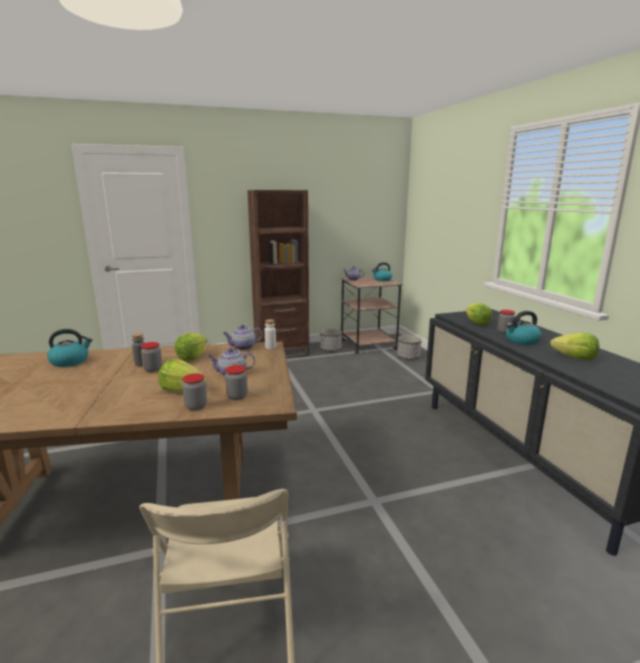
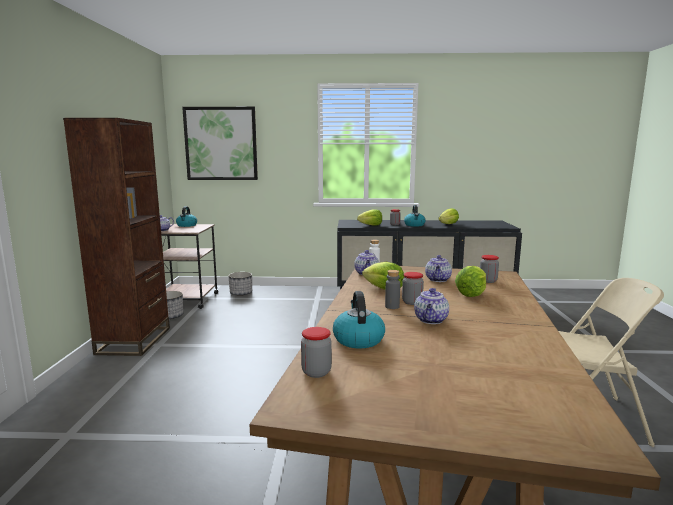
camera: 70 degrees left, 5 degrees down
jar [182,373,207,410] -> jar moved to [301,327,332,378]
none -> picture [182,107,258,180]
none -> teapot [414,288,449,324]

